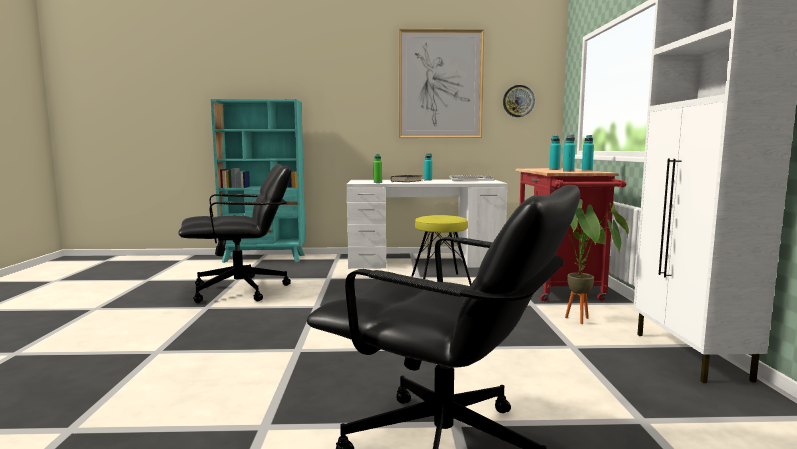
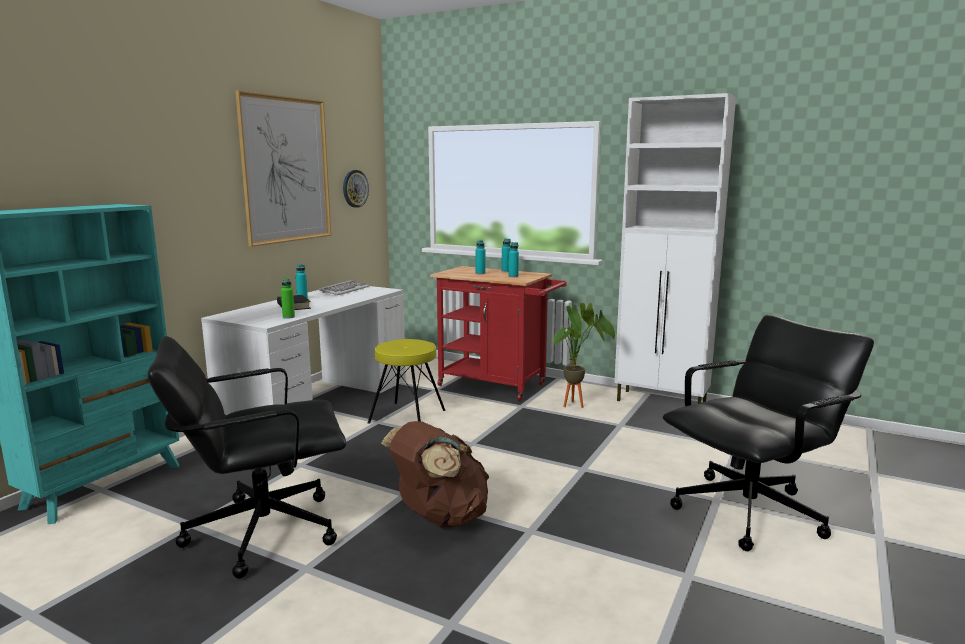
camera: 60 degrees left, 5 degrees up
black office chair [178,164,291,303] -> black office chair turned 120 degrees counterclockwise [148,336,346,579]
none -> brown backpack [381,421,489,527]

